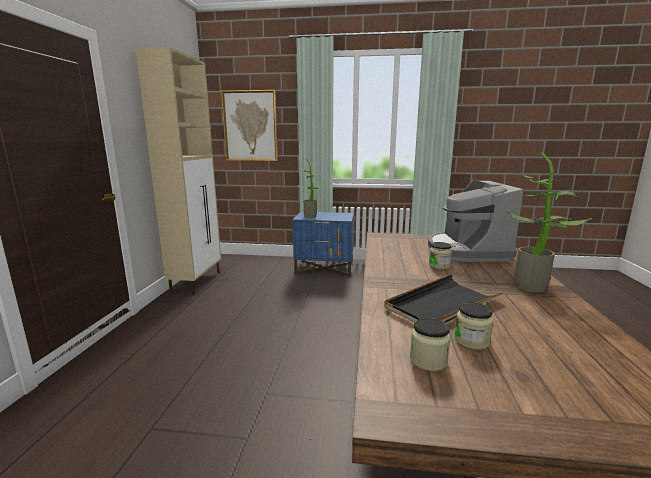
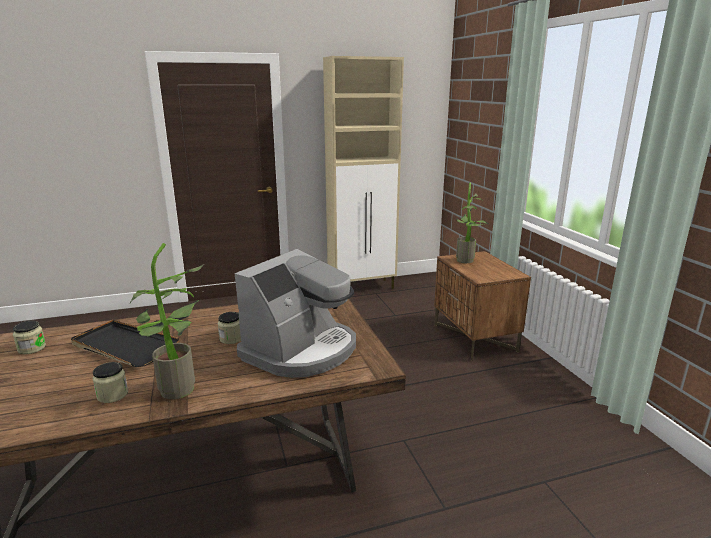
camera: 65 degrees right, 5 degrees up
picture [221,90,278,161] -> none
blue nightstand [293,211,354,277] -> brown nightstand [434,251,531,361]
coffee machine [428,180,524,262] -> coffee machine turned 150 degrees clockwise [234,249,356,378]
jar [454,302,493,350] -> jar moved to [93,362,128,403]

